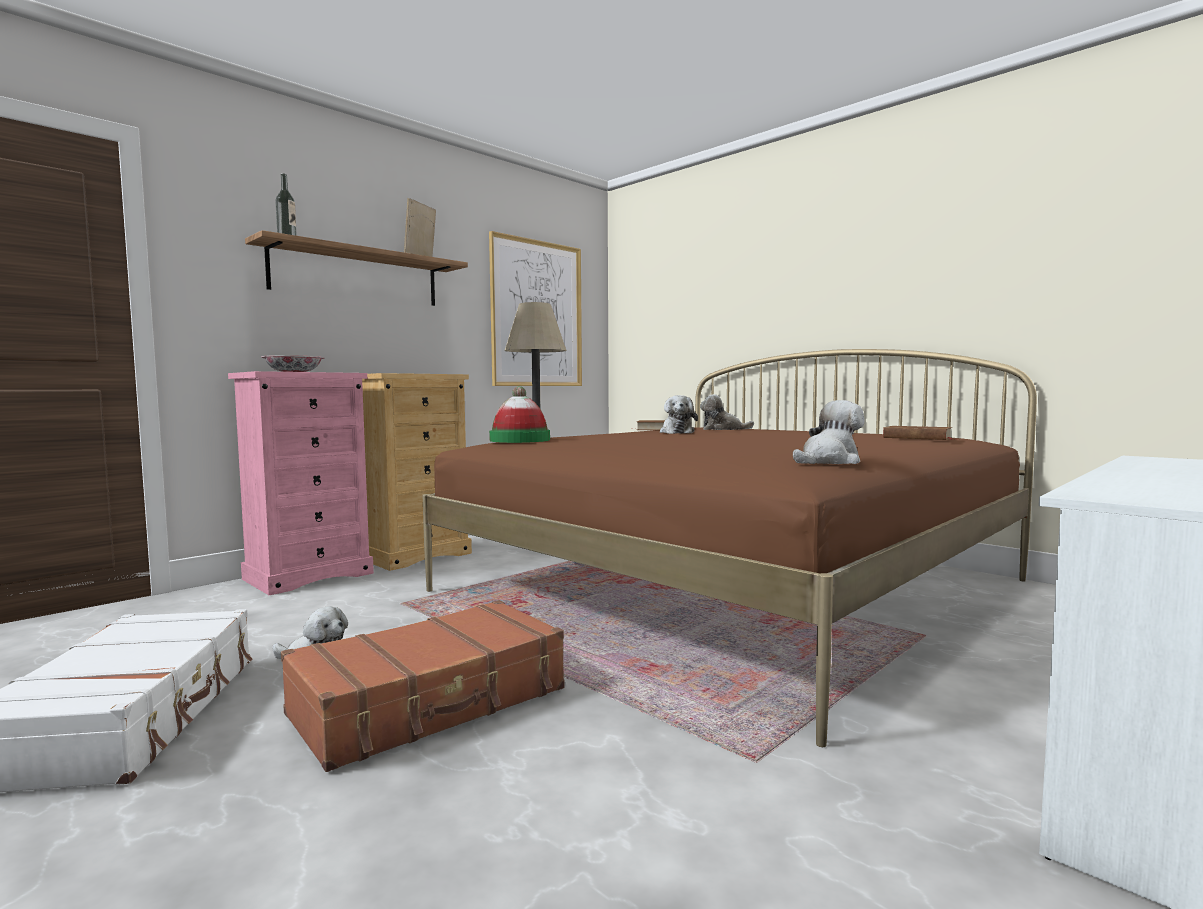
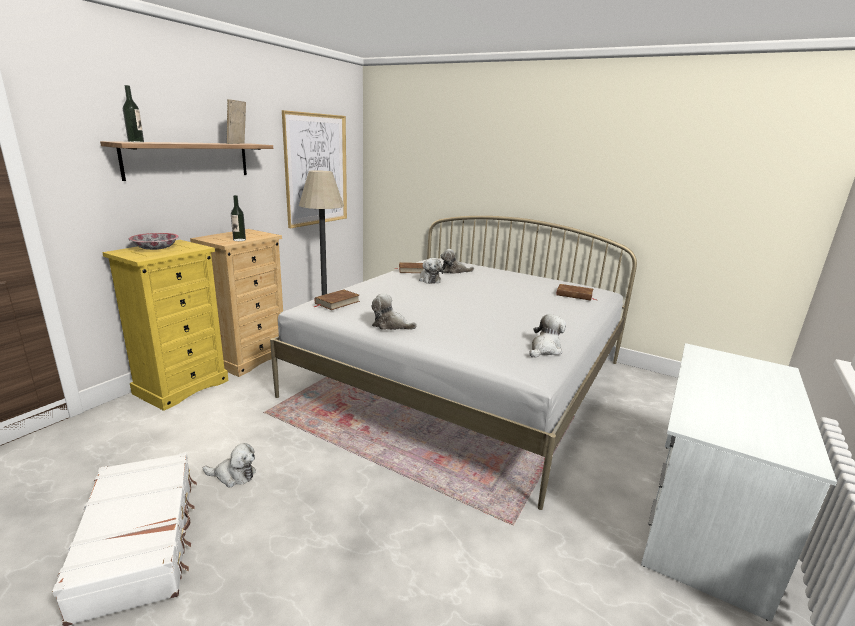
camera: 15 degrees left, 15 degrees up
pink dresser [228,371,374,595] -> yellow dresser [102,240,229,411]
brown suitcase [281,600,565,772] -> none
brown bed [423,349,1037,747] -> white bed [270,216,637,510]
hat [489,386,550,443] -> brown book [314,289,360,310]
none -> bottle [231,195,246,241]
none -> plush toy [372,293,417,330]

